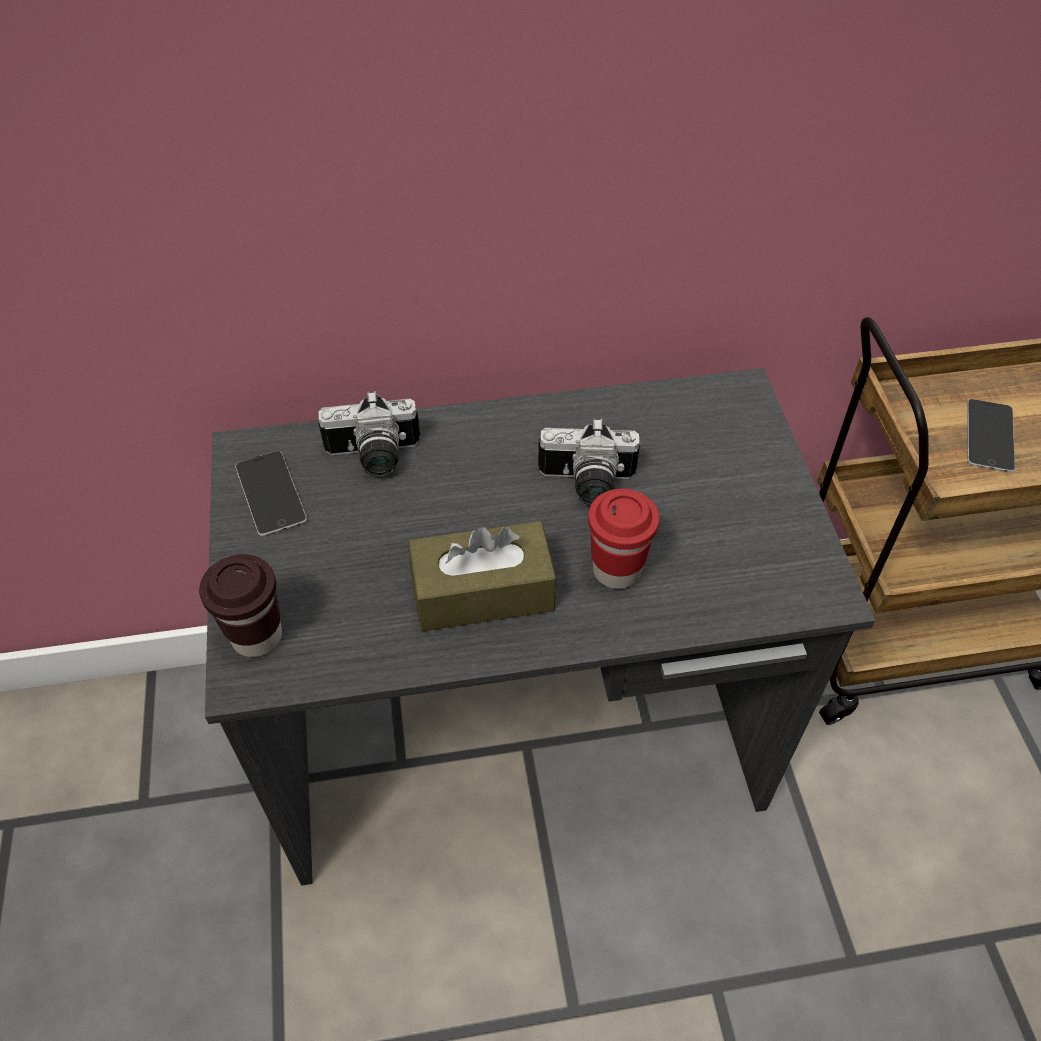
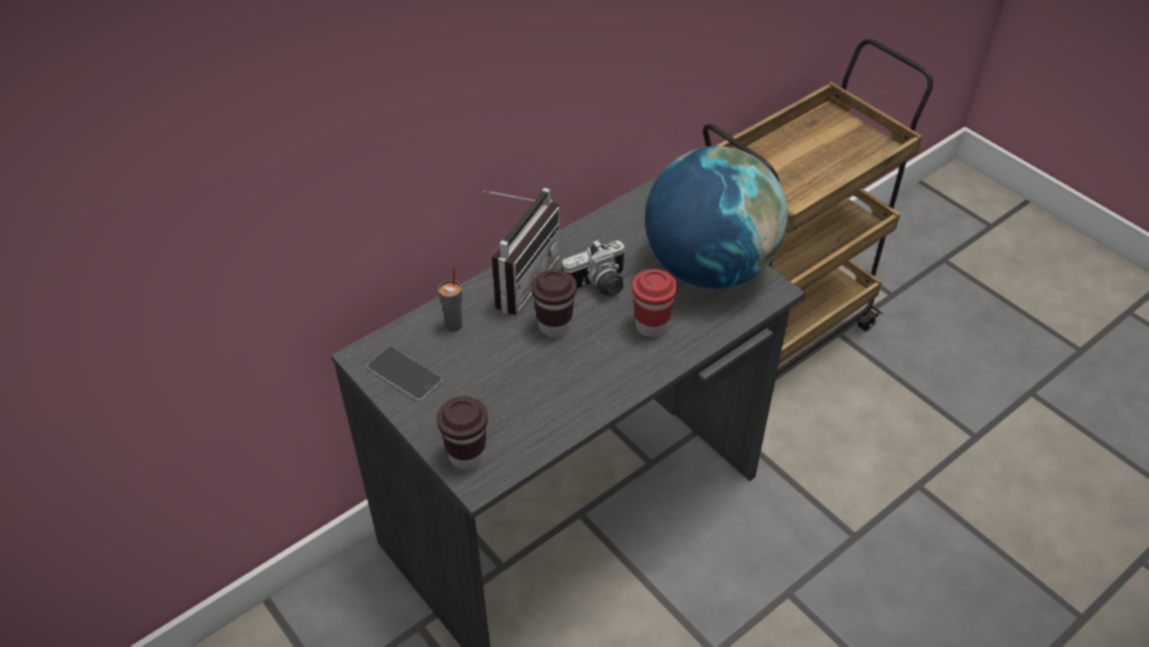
camera: 30 degrees left, 5 degrees down
camera [318,391,420,477] -> grey cup [438,265,462,332]
brown tissue box [408,521,556,631] -> none
phone [967,399,1015,472] -> none
none -> radio [483,188,560,315]
none -> brown cup [531,269,577,337]
none -> globe [645,146,788,288]

